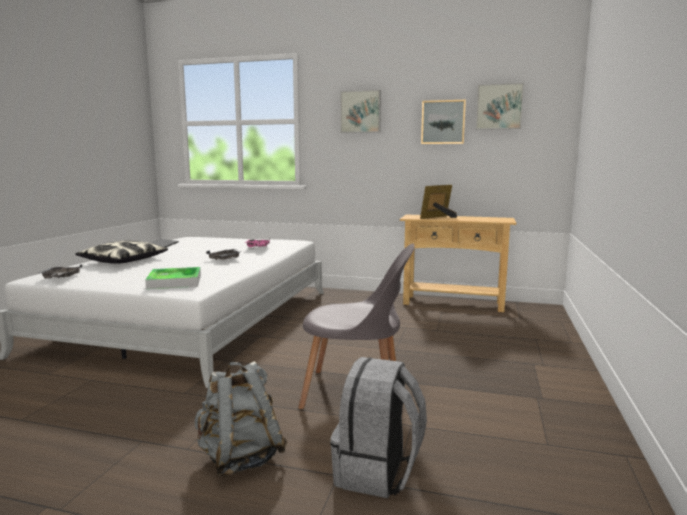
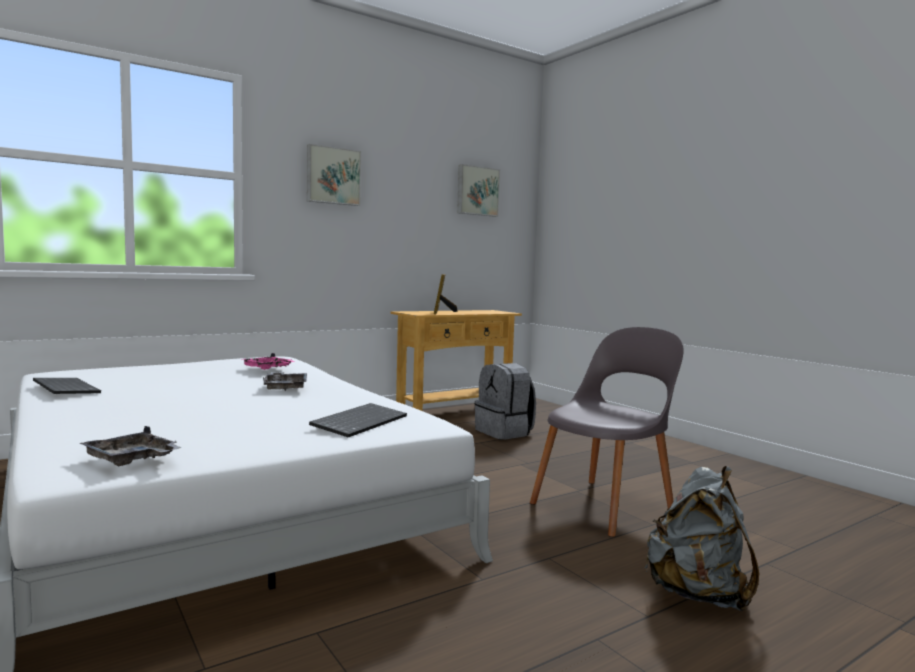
camera: 50 degrees left, 5 degrees down
pillow [75,240,168,264] -> none
tray [145,267,201,289] -> keyboard [309,403,407,438]
grey backpack [330,357,427,498] -> grey backpack moved to [474,363,536,439]
picture [421,100,466,144] -> none

